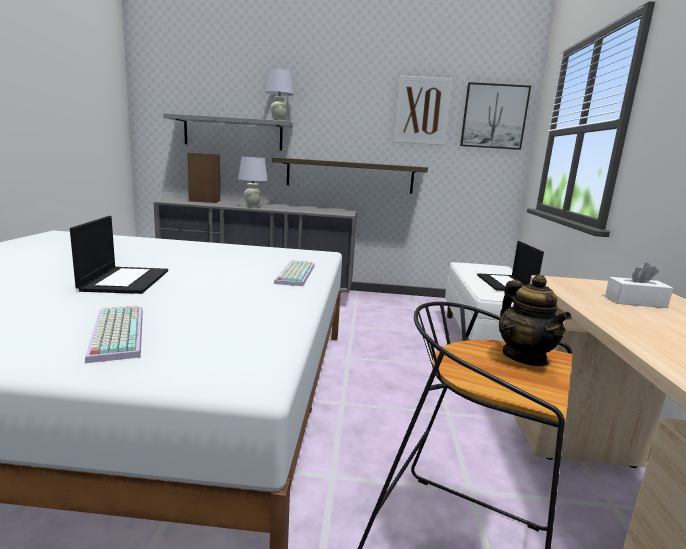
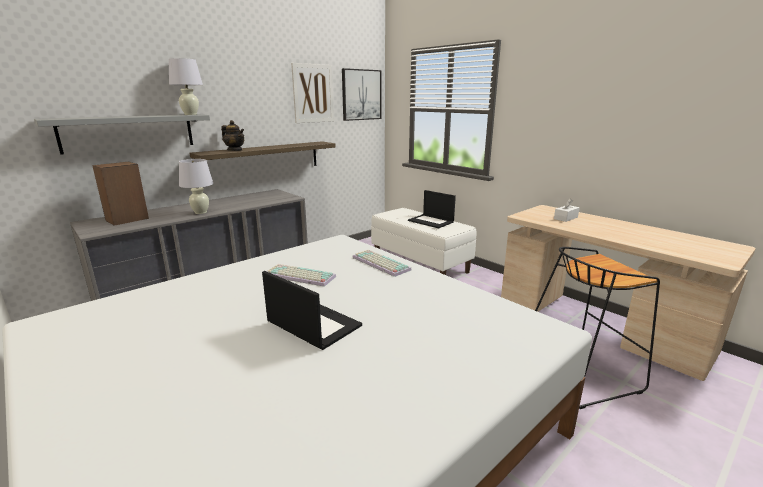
camera: 45 degrees left, 5 degrees up
keyboard [85,305,143,363] -> keyboard moved to [267,264,336,287]
teapot [499,274,572,366] -> teapot moved to [221,120,244,151]

